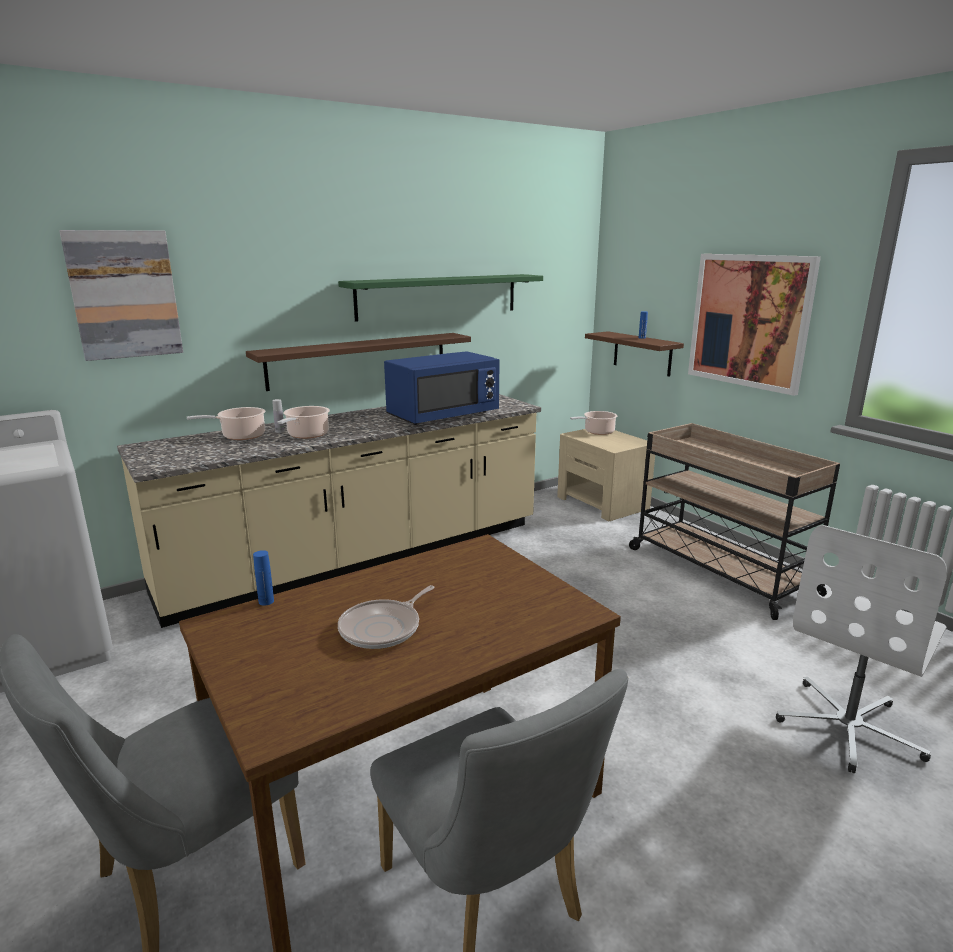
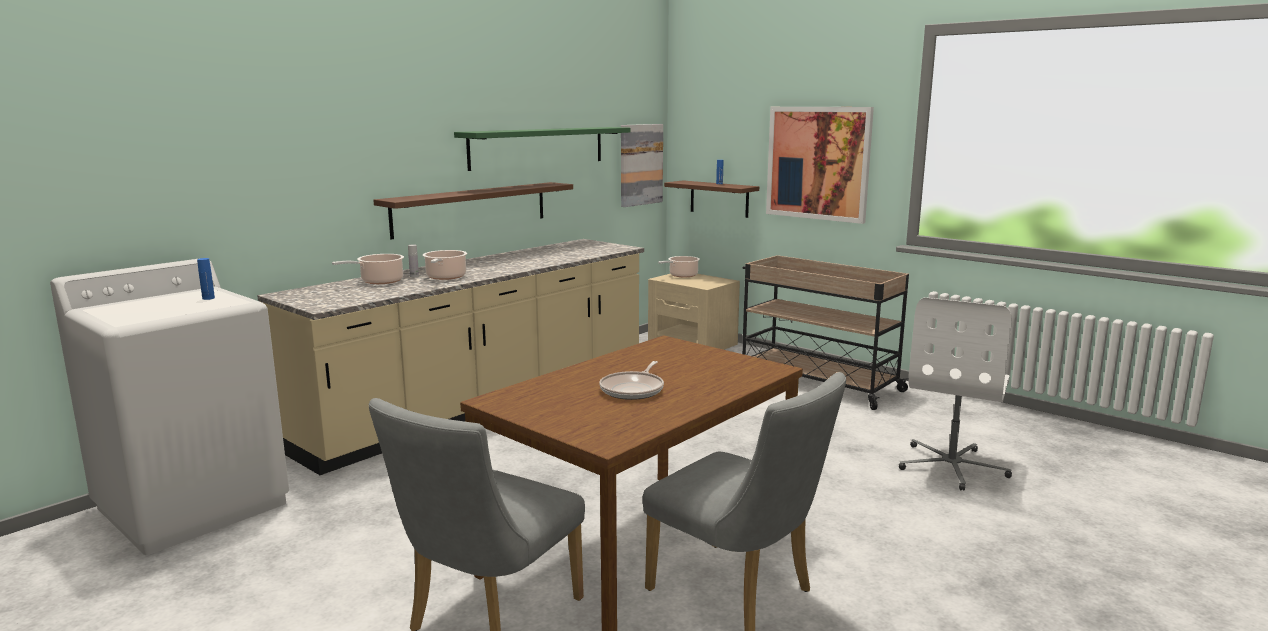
camera: 15 degrees left, 5 degrees down
picture [59,230,183,361] -> picture moved to [621,124,663,207]
blue bottle [253,550,274,606] -> blue bottle moved to [197,258,215,300]
blue microwave [384,351,500,425] -> none

